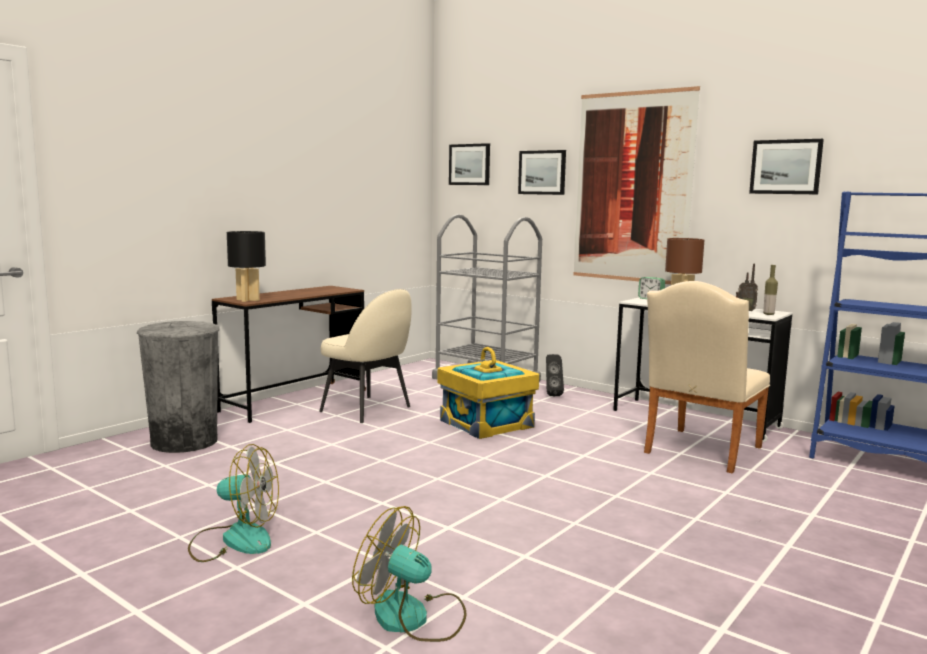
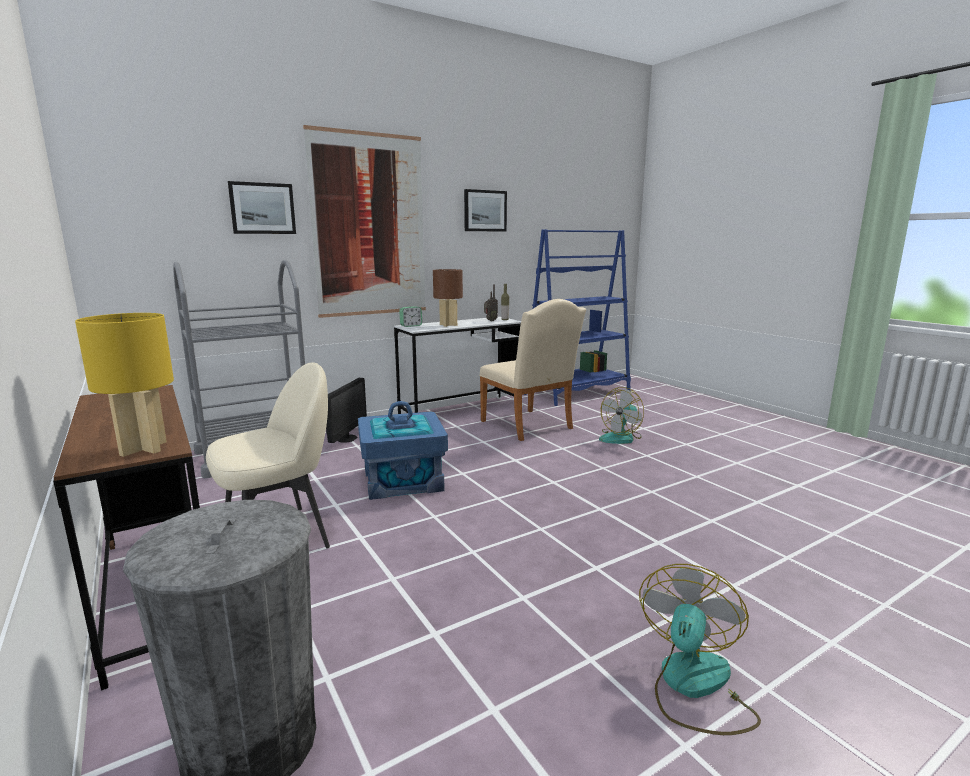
camera: 70 degrees left, 5 degrees up
black table lamp [227,231,266,302] -> yellow table lamp [75,313,174,457]
fan [352,506,467,642] -> fan moved to [599,387,644,444]
yellow storage box [437,347,539,439] -> blue storage box [358,401,448,500]
picture [449,143,490,185] -> none
black speaker [546,354,564,396] -> monitor [326,378,367,443]

